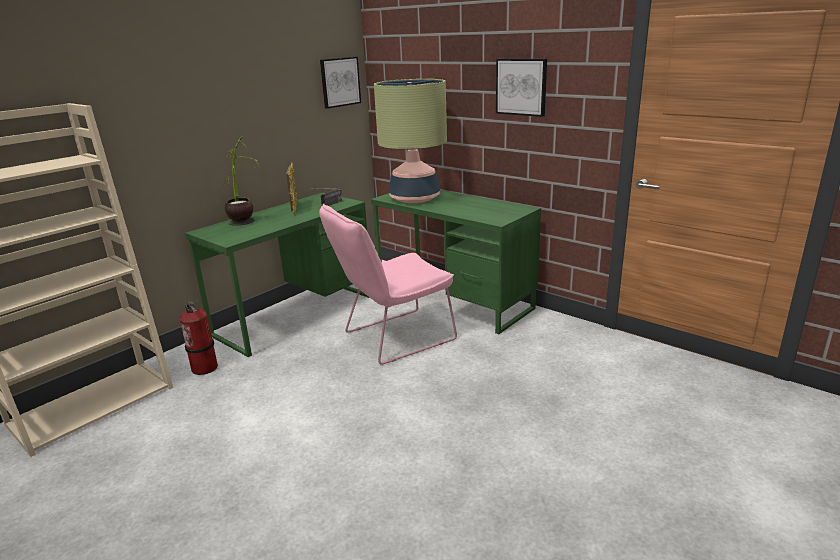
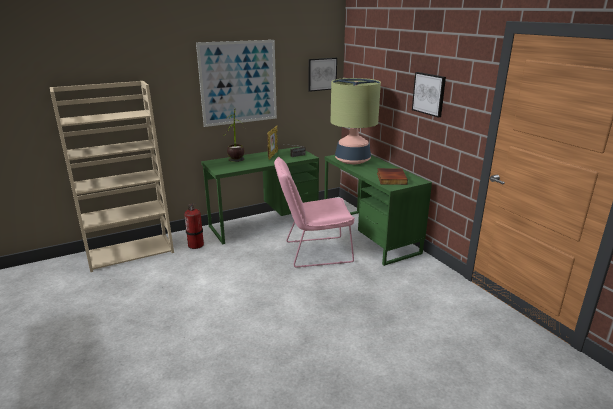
camera: 20 degrees right, 0 degrees up
none -> picture [196,40,277,127]
none -> book [377,168,408,185]

